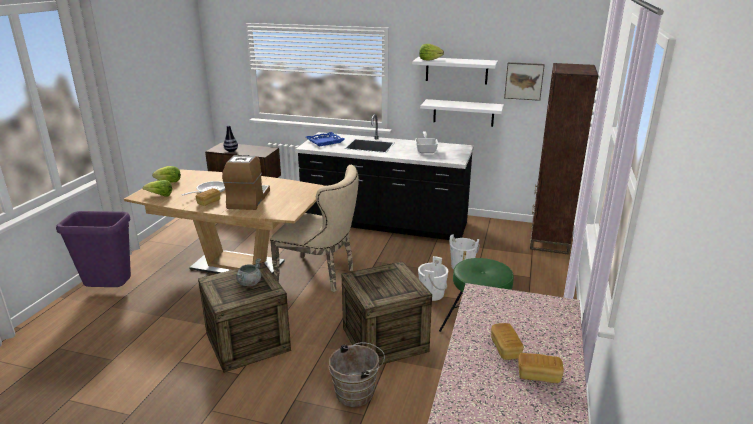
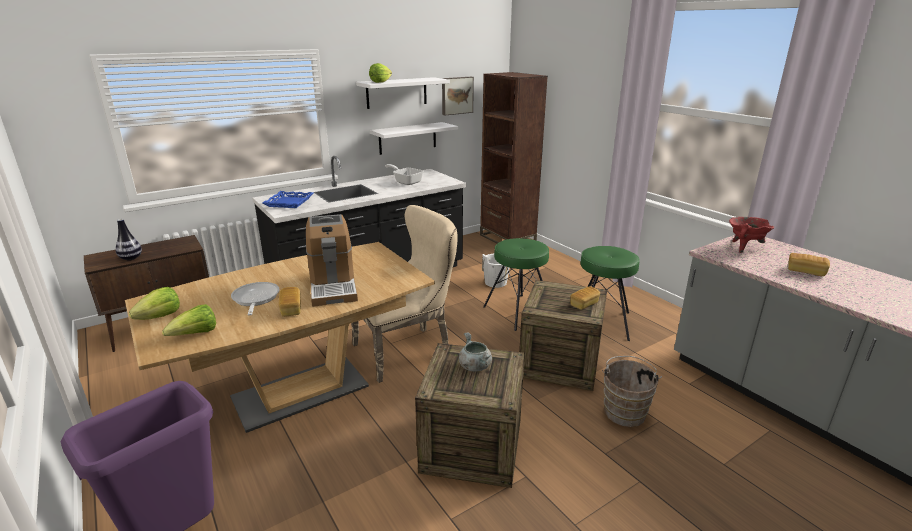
camera: 50 degrees left, 0 degrees up
coffee machine [222,155,270,210] -> coffee machine turned 150 degrees counterclockwise [306,214,358,307]
white bucket [418,256,448,301] -> green stool [483,238,549,331]
bread [518,353,564,383] -> bread moved to [570,287,600,310]
none -> red cooking pot [729,217,774,253]

